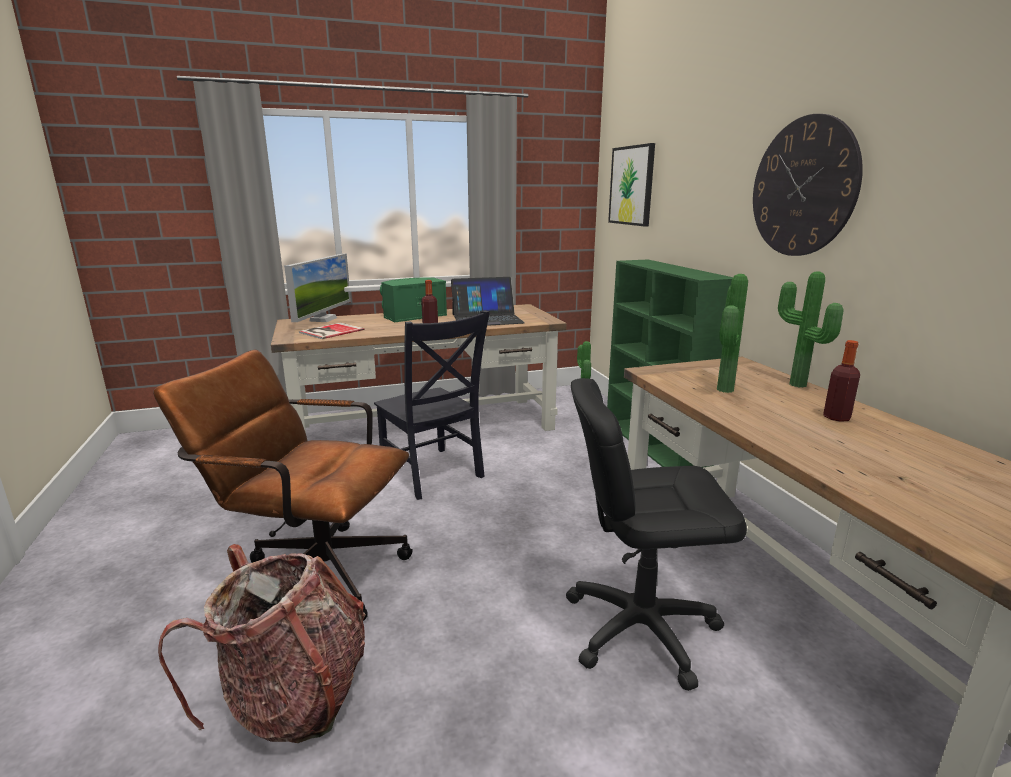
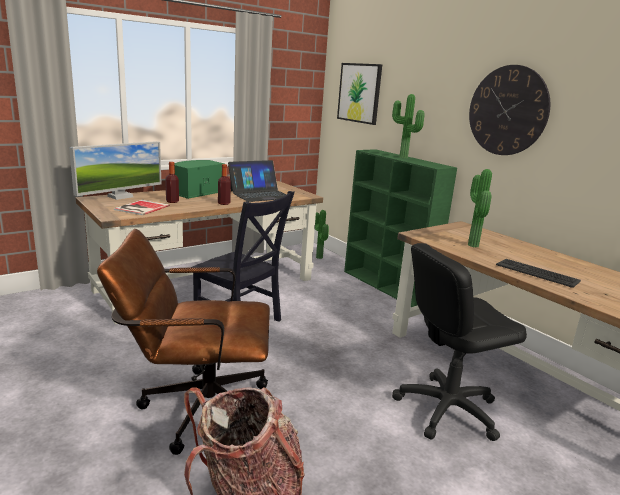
camera: 20 degrees left, 0 degrees up
monitor [284,254,351,322] -> monitor turned 45 degrees clockwise [69,141,161,200]
potted plant [778,271,843,388] -> potted plant moved to [392,94,425,158]
bottle [823,340,860,422] -> bottle moved to [165,162,179,203]
none -> keyboard [496,259,581,288]

